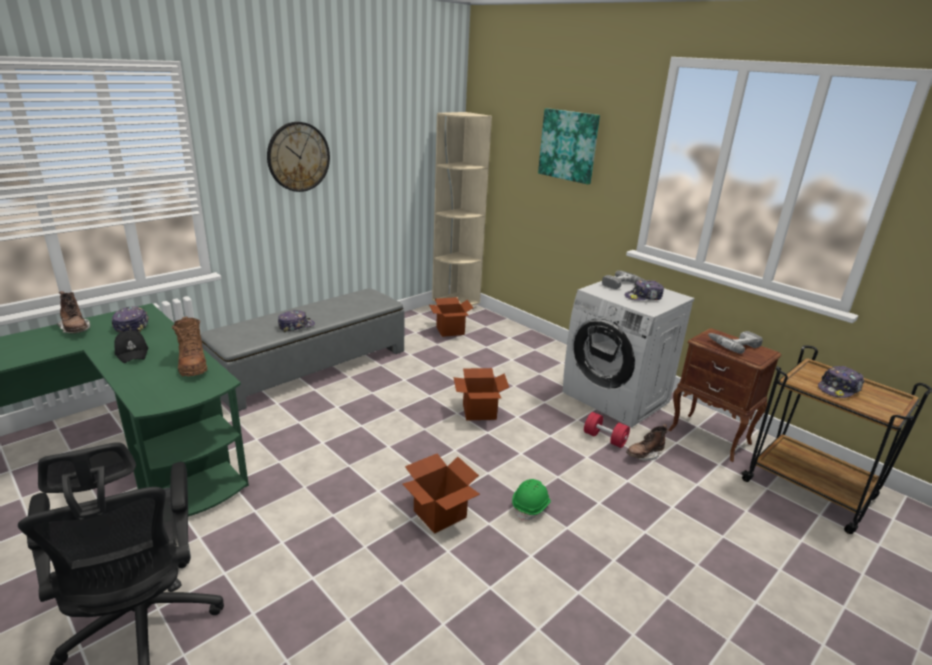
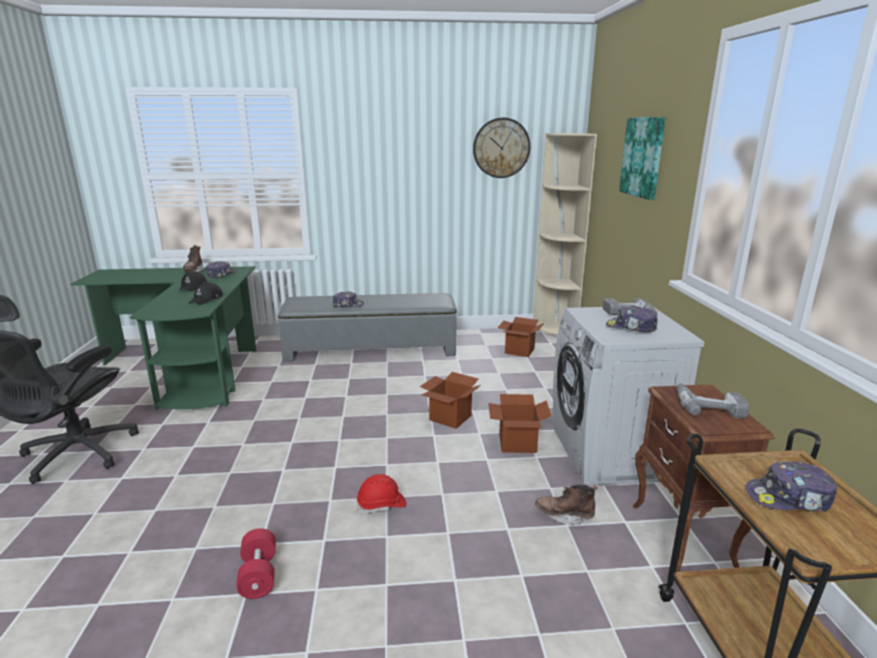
camera: 40 degrees right, 5 degrees down
brown boot [172,316,207,376] -> black cap [189,282,223,305]
wall clock [267,122,330,192] -> wall clock moved to [473,118,530,178]
cardboard box [403,453,480,534] -> cardboard box moved to [488,394,551,453]
green hard hat [512,479,551,522] -> red hard hat [357,474,407,514]
red dumbbell [584,412,630,448] -> red dumbbell moved to [236,528,276,599]

